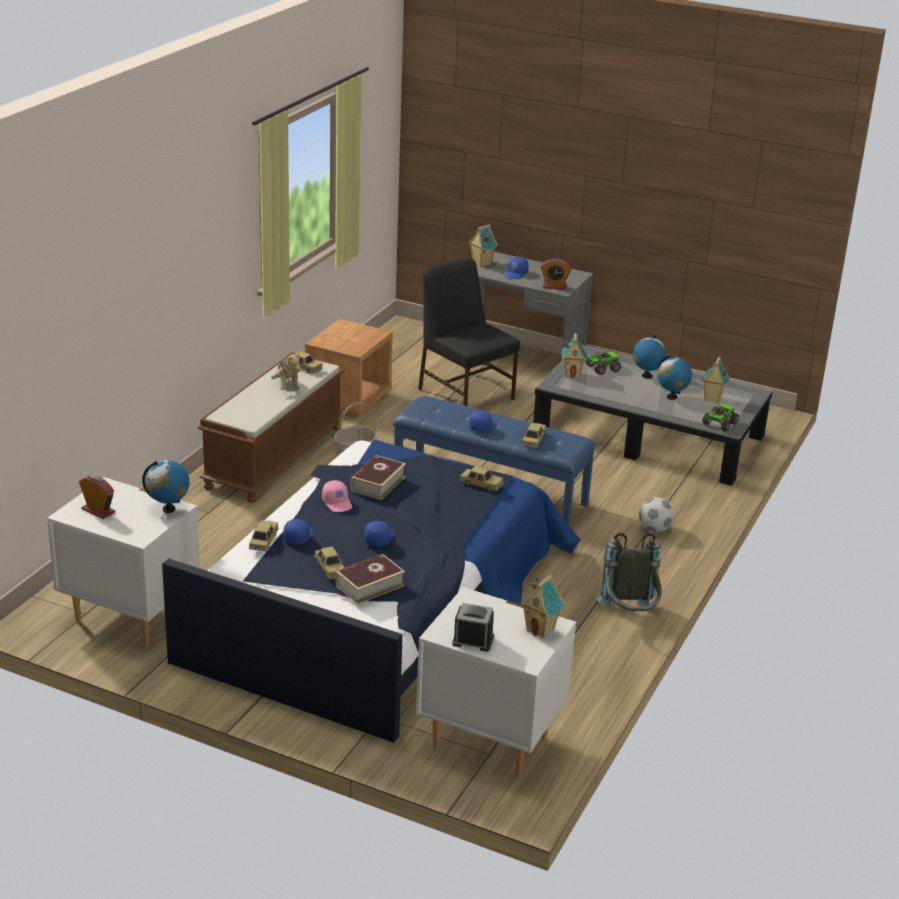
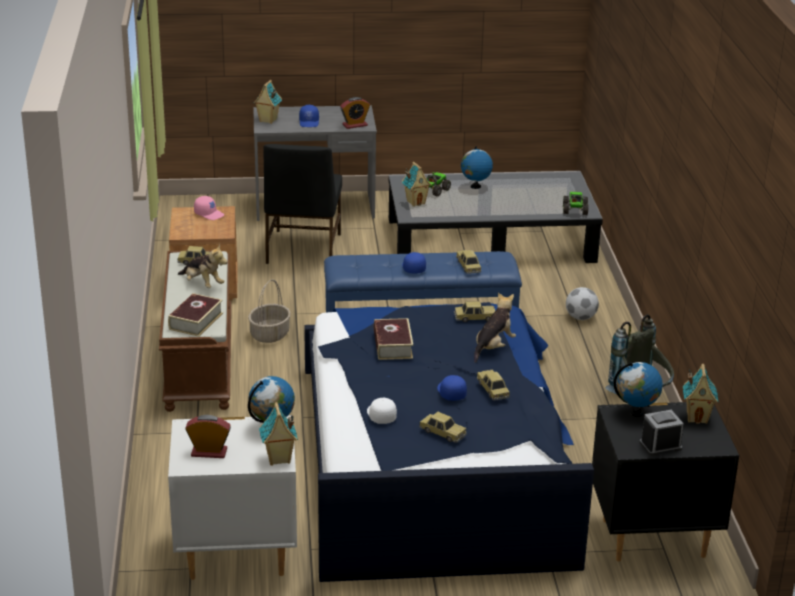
camera: 30 degrees left, 0 degrees up
toy car [249,520,278,551] -> toy car moved to [477,370,510,401]
blue cap [283,519,313,544] -> white cap [367,398,397,424]
pink cap [322,480,352,512] -> pink cap moved to [194,196,224,220]
book [335,554,405,604] -> book moved to [168,293,223,337]
white nightstand [416,587,576,777] -> black nightstand [592,402,739,561]
black chair [418,258,520,406] -> black chair turned 105 degrees counterclockwise [263,144,342,264]
globe [657,355,692,400] -> globe moved to [614,362,663,417]
toy house [701,356,730,403] -> toy house moved to [259,402,298,466]
none -> plush toy [474,293,516,363]

